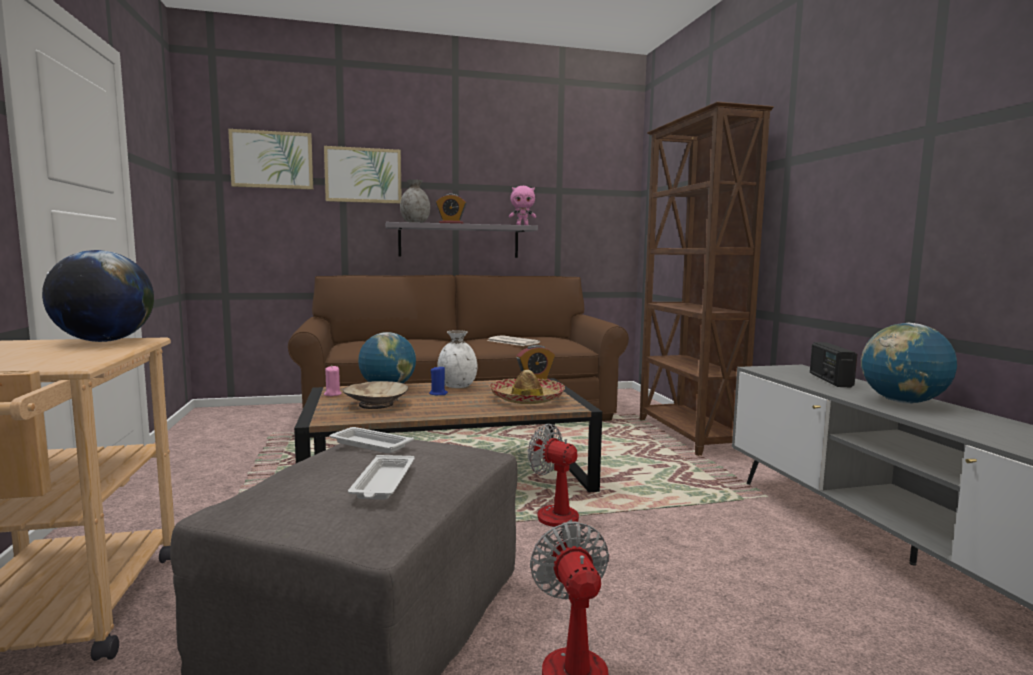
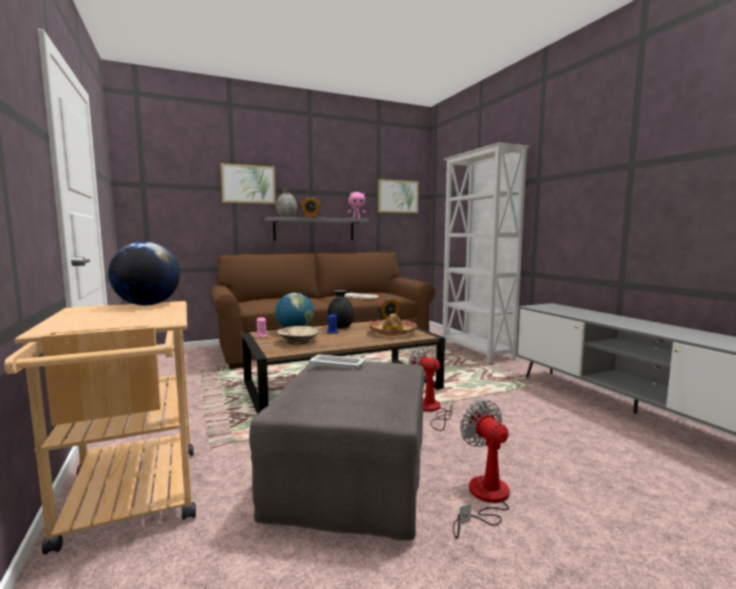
camera: 10 degrees left, 0 degrees up
picture [228,129,313,190] -> picture moved to [378,179,419,213]
white tray [348,455,415,500] -> none
white vase [437,330,477,388] -> black vase [327,290,354,328]
brown bookcase [640,102,774,456] -> white bookcase [442,143,529,363]
radio [810,342,857,387] -> none
globe [861,323,957,404] -> none

